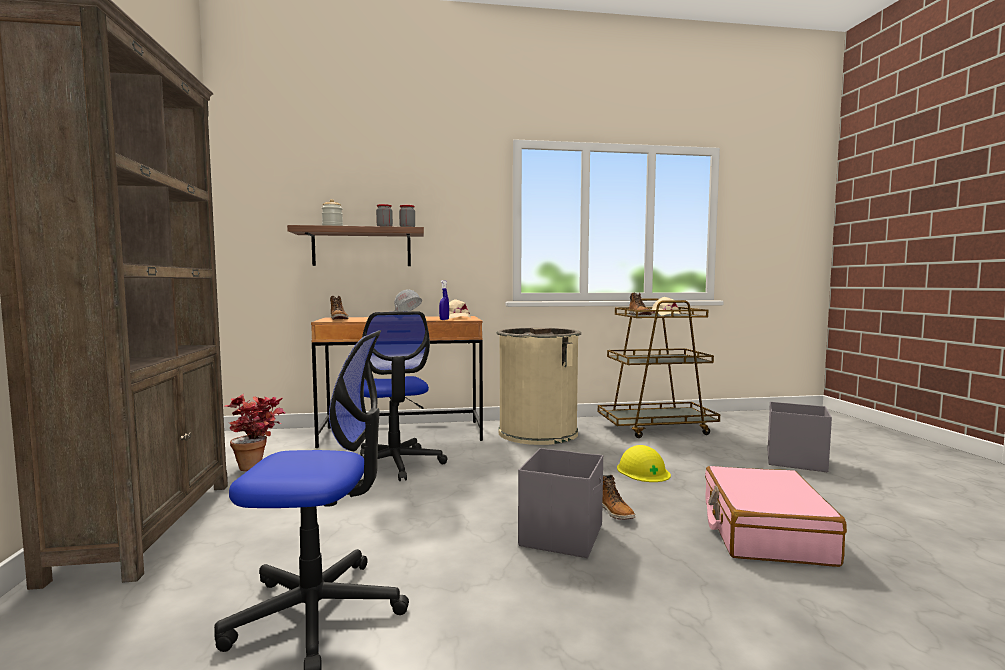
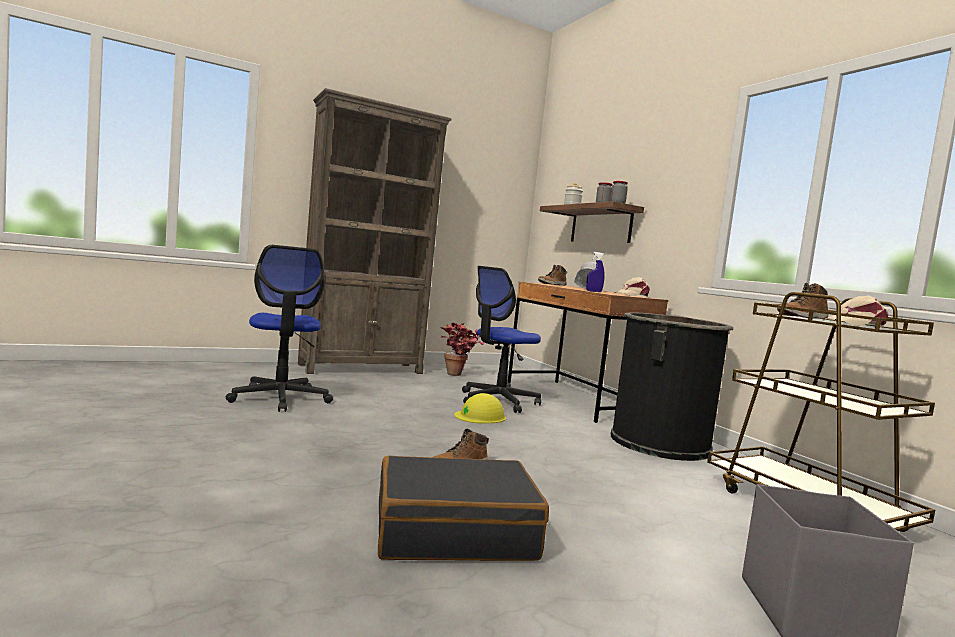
camera: 70 degrees right, 0 degrees up
beige trash can [497,328,581,445] -> black trash can [611,312,733,461]
grey storage box [518,448,603,558] -> none
yellow hard hat [617,445,671,482] -> yellow hard hat moved to [454,393,506,423]
pink suitcase [705,466,847,567] -> black suitcase [378,456,549,561]

